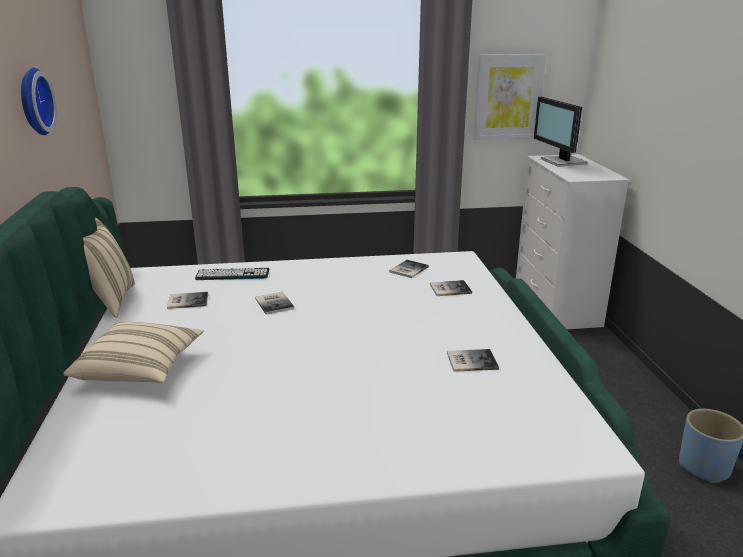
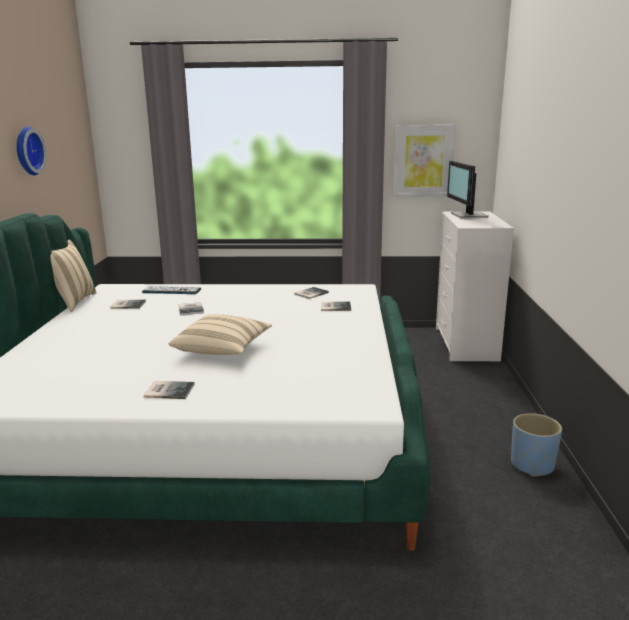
camera: 10 degrees right, 5 degrees down
beige pillow [63,322,204,383] -> beige pillow moved to [169,314,272,355]
book [447,349,499,372] -> book moved to [144,381,195,399]

